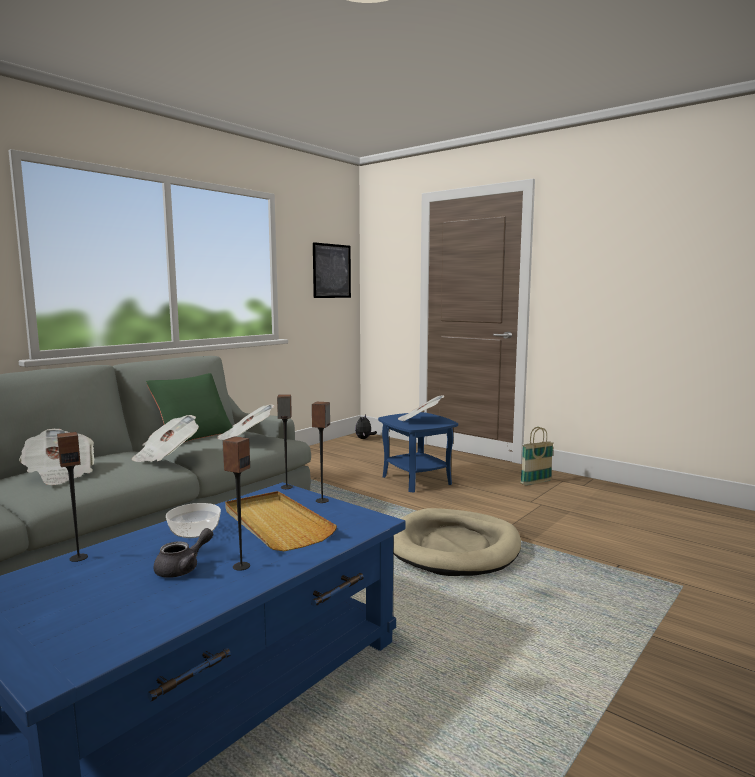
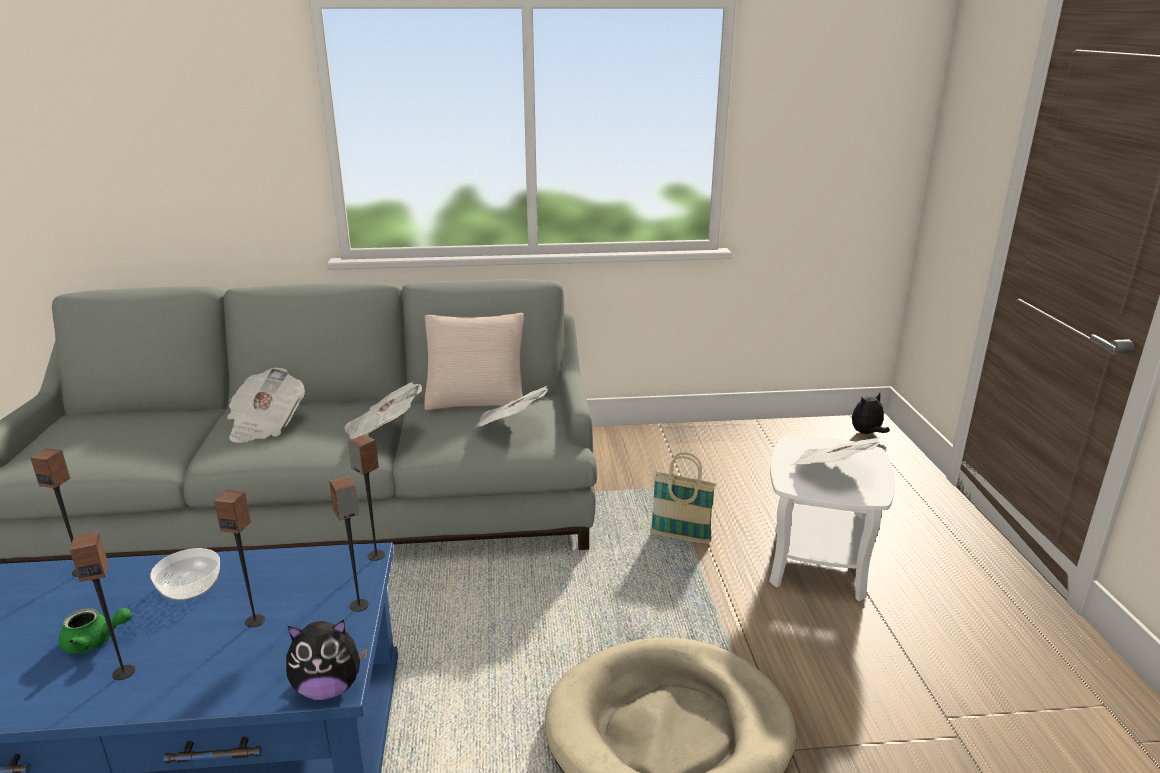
camera: 45 degrees right, 15 degrees up
green pillow [146,373,232,443] -> beige pillow [425,313,524,410]
grey teapot [153,528,214,578] -> green teapot [59,608,131,654]
beige tray [225,491,337,551] -> speaker [214,489,265,628]
picture [313,242,351,298] -> none
blue side table [378,412,458,493] -> white side table [769,436,895,601]
basket [520,427,554,485] -> basket moved to [650,452,716,544]
none -> plush toy [286,620,368,700]

